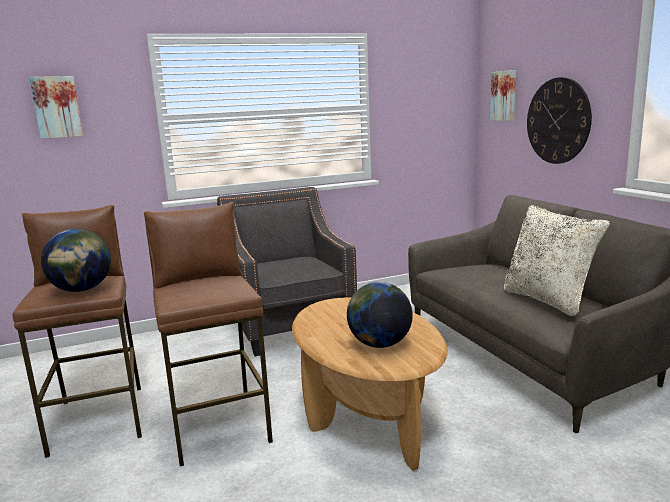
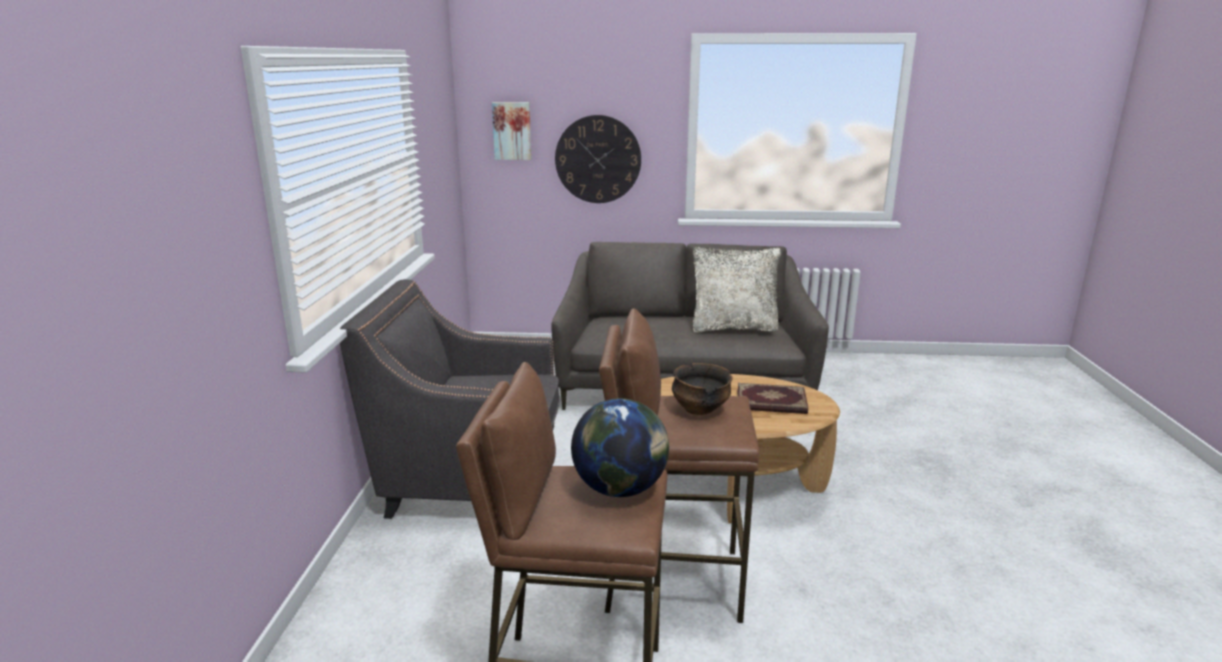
camera: 65 degrees left, 5 degrees up
picture [29,76,83,139] -> none
globe [347,282,413,348] -> book [738,383,808,414]
none -> bowl [672,363,733,415]

